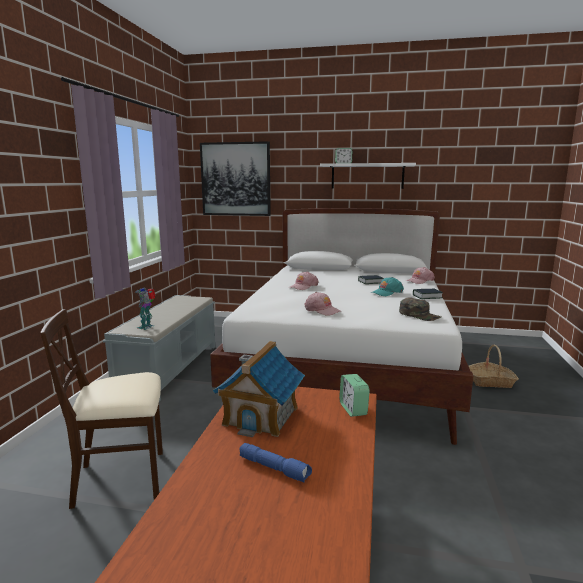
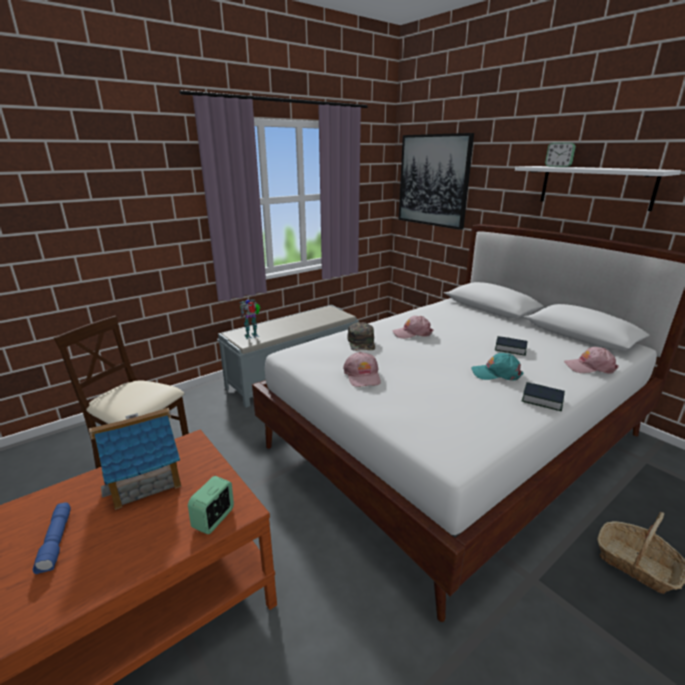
camera: 40 degrees right, 10 degrees up
green cap [399,297,441,321] -> green cap moved to [347,322,375,351]

